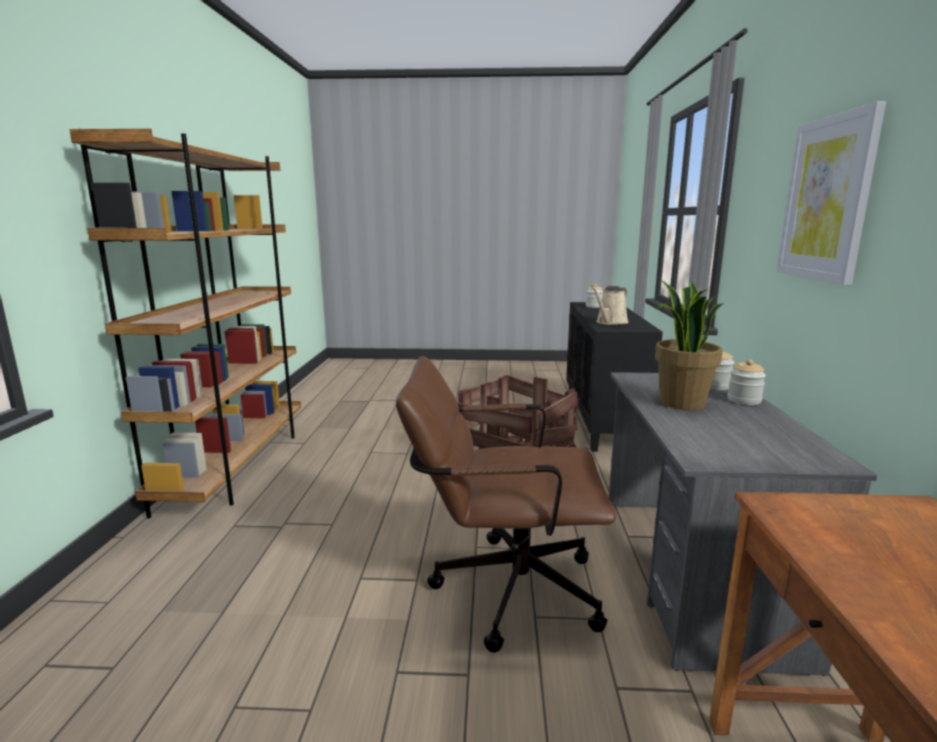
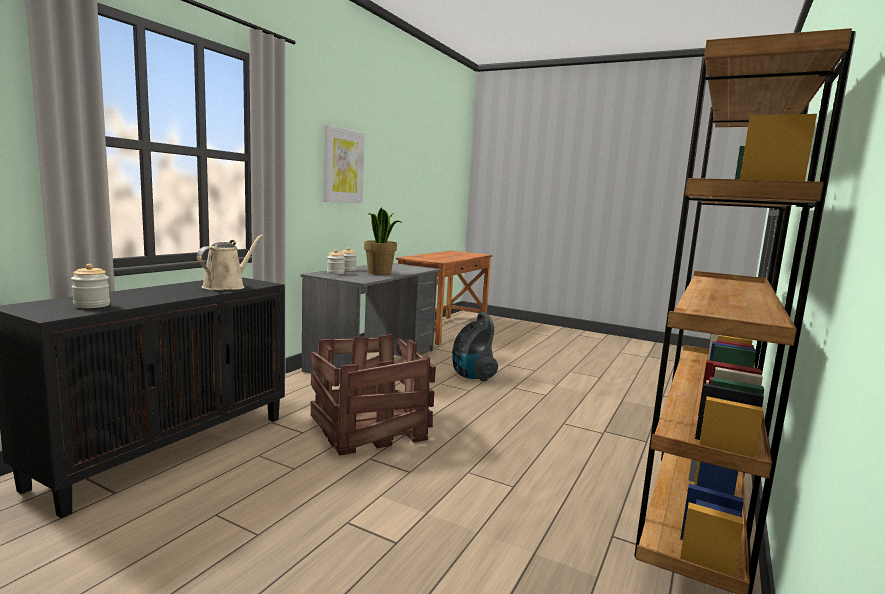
camera: 155 degrees left, 5 degrees down
brown office chair [396,356,616,653] -> vacuum cleaner [452,312,498,381]
beige watering can [591,286,629,325] -> beige watering can turned 45 degrees counterclockwise [197,234,263,290]

